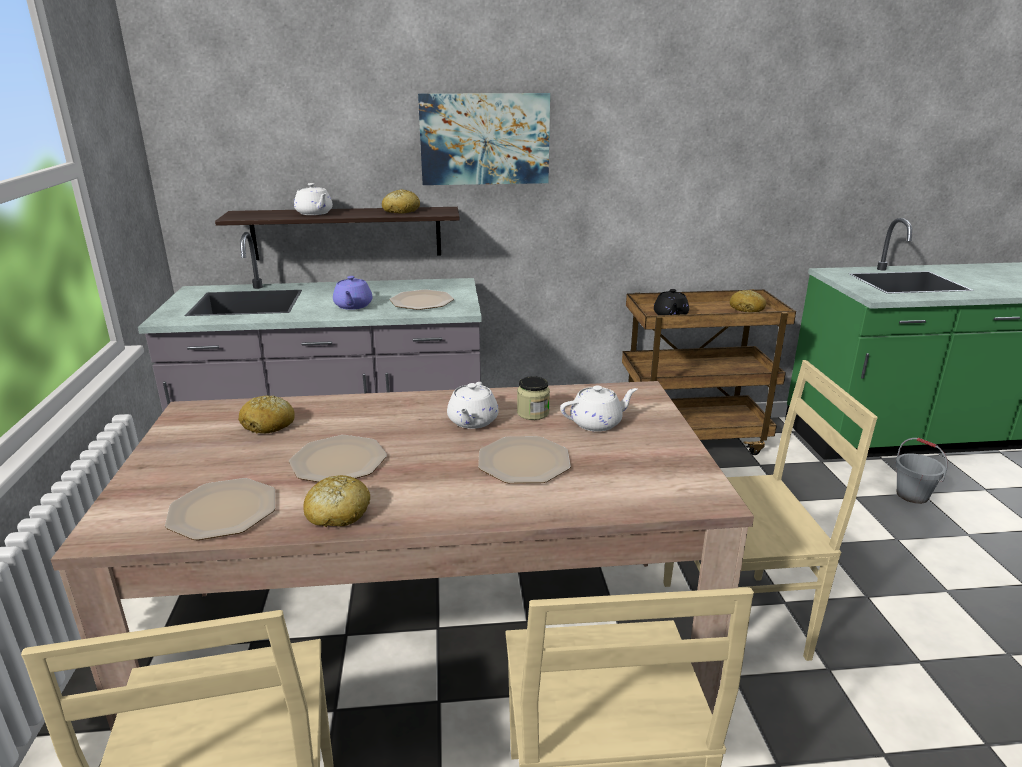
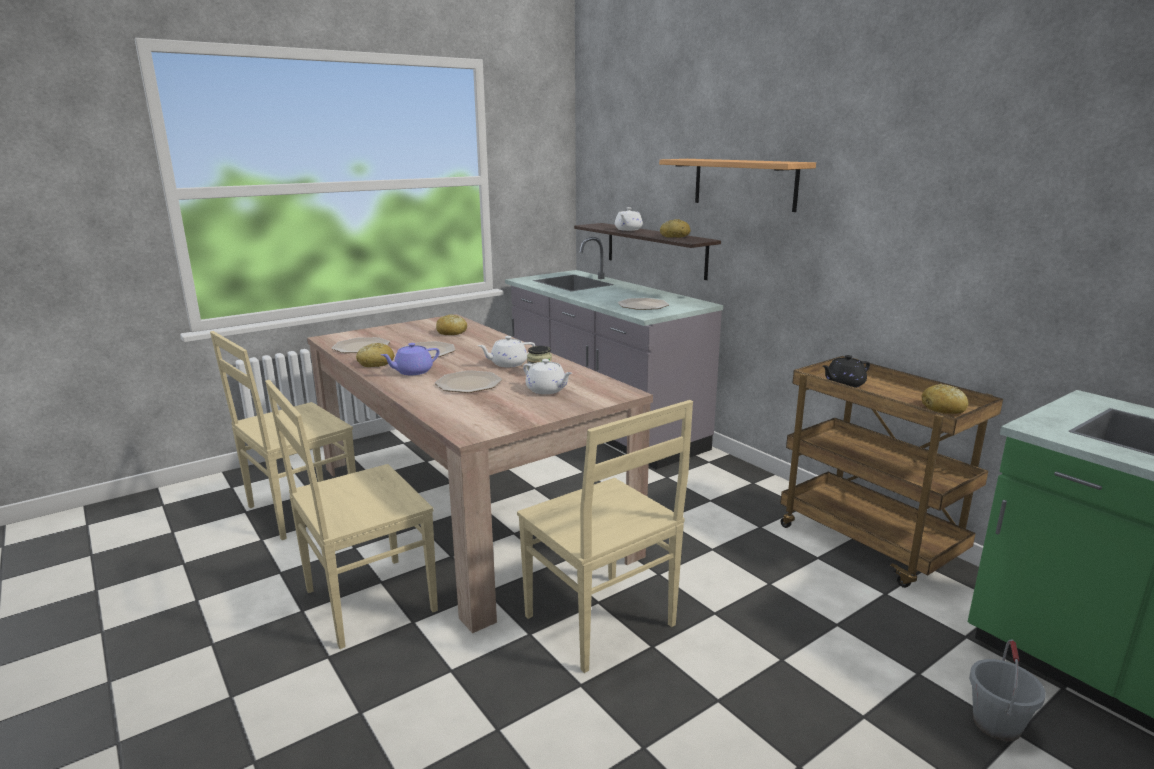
camera: 60 degrees right, 5 degrees down
purple teapot [333,276,372,310] -> purple teapot moved to [381,343,440,375]
picture [418,93,550,185] -> shelf [659,159,816,212]

